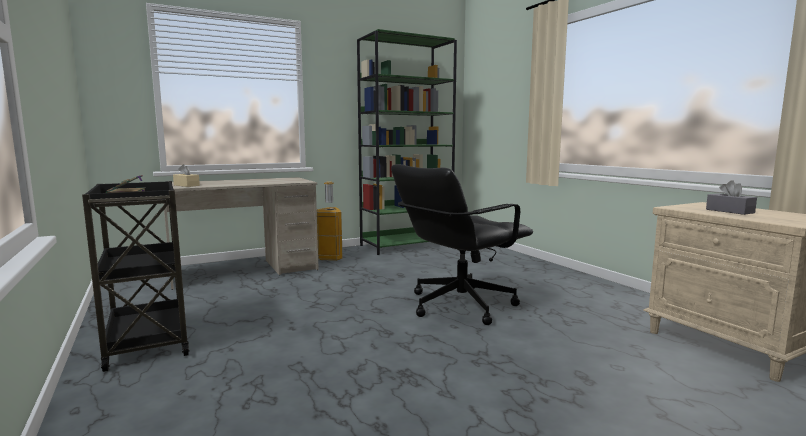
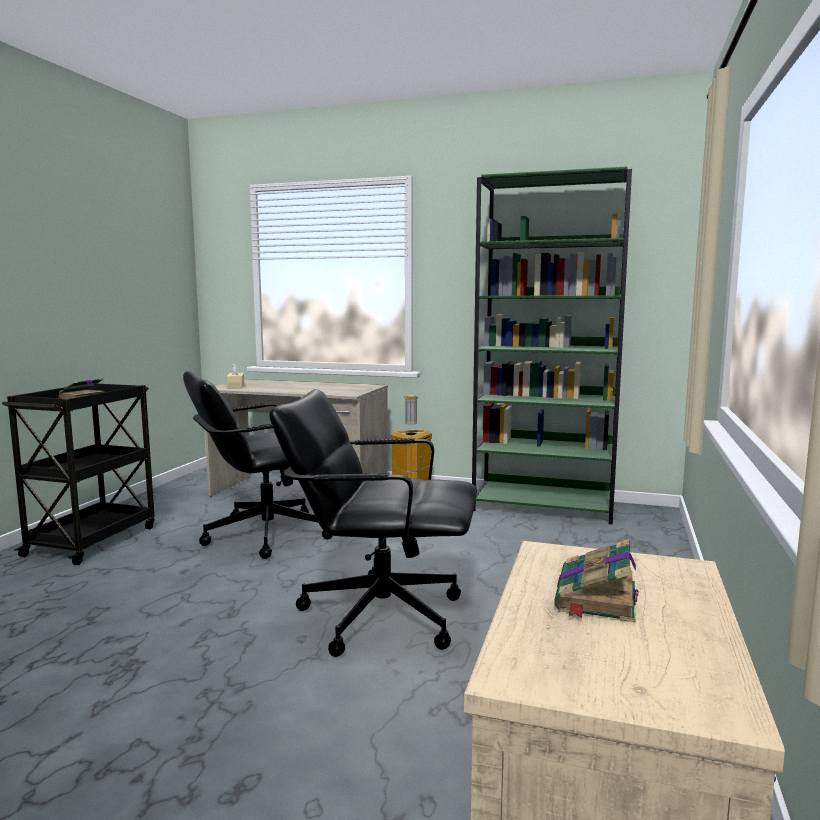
camera: 45 degrees right, 0 degrees up
grey tissue box [706,180,757,215] -> book [554,539,638,622]
none -> black office chair [183,371,332,559]

